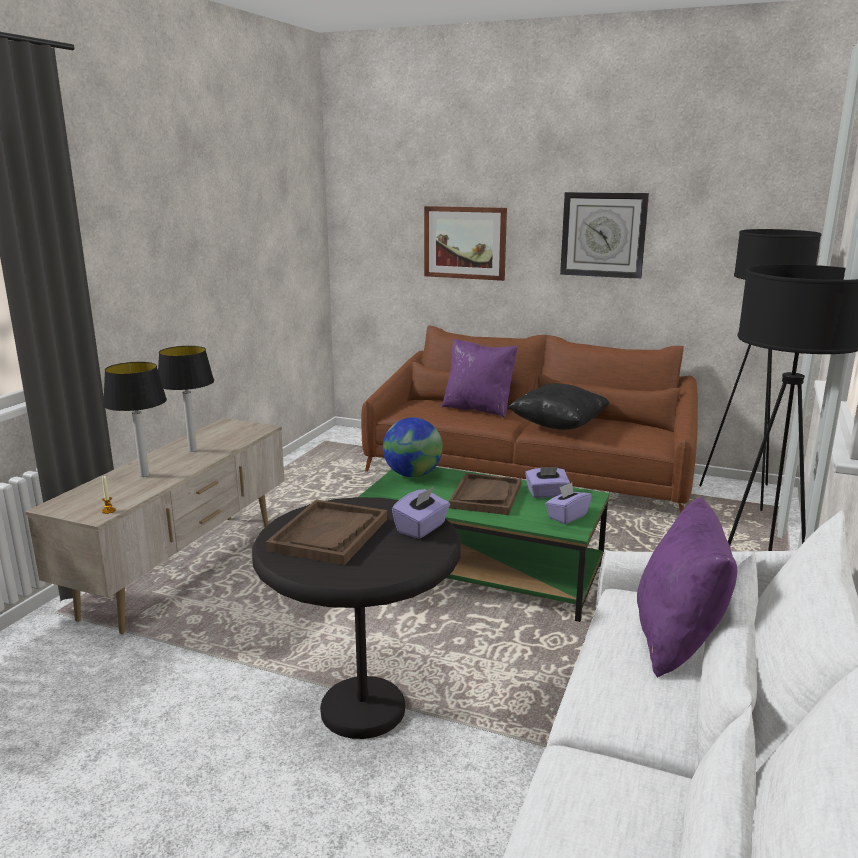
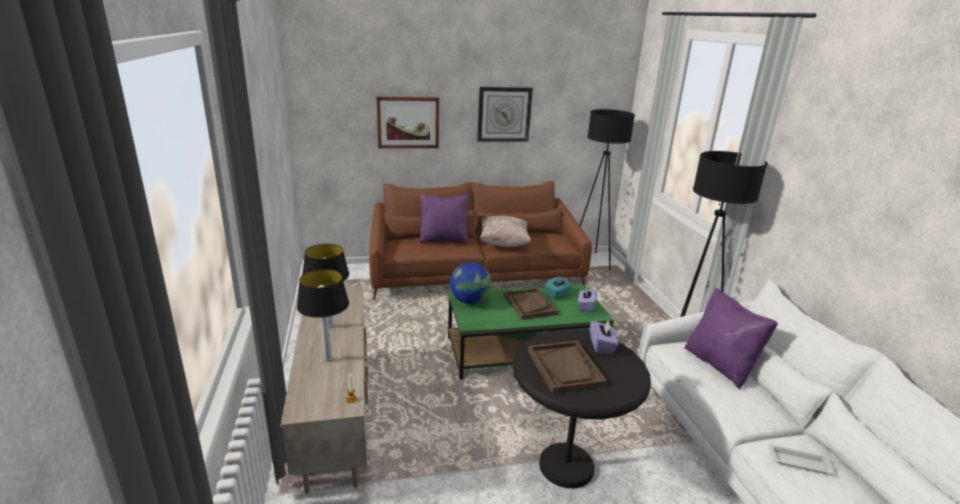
camera: 35 degrees left, 5 degrees up
black pillow [508,383,609,430] -> beige pillow [480,216,531,247]
purple tissue box [525,467,570,498] -> turquoise tissue box [545,277,572,299]
none -> white tray [769,444,835,475]

